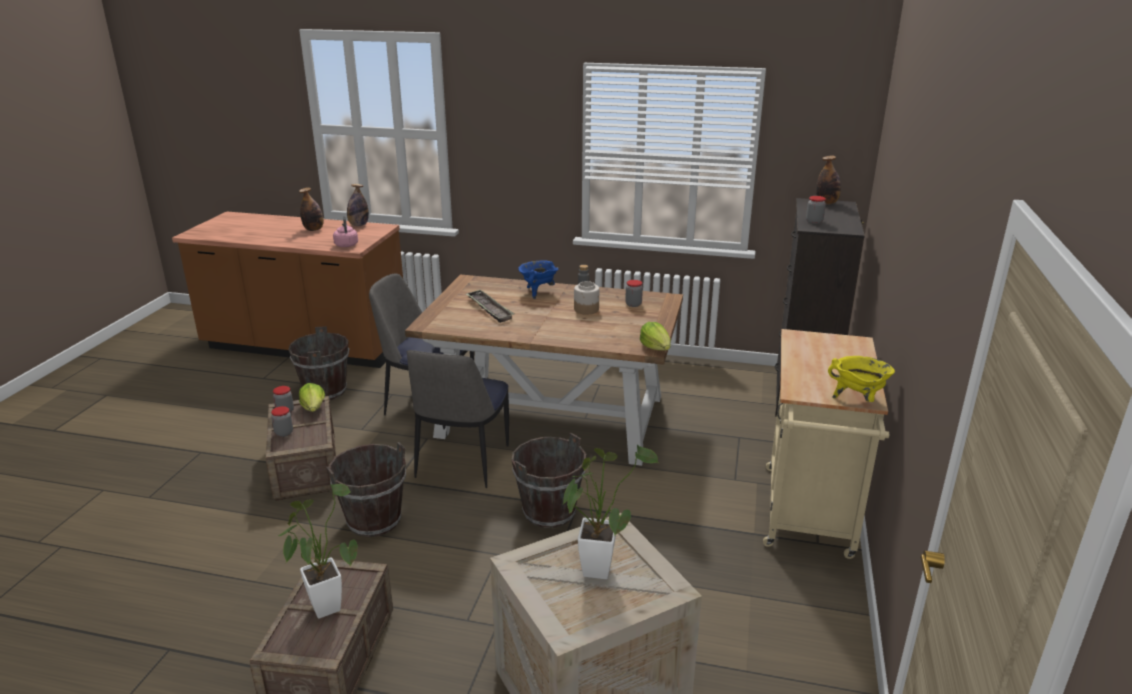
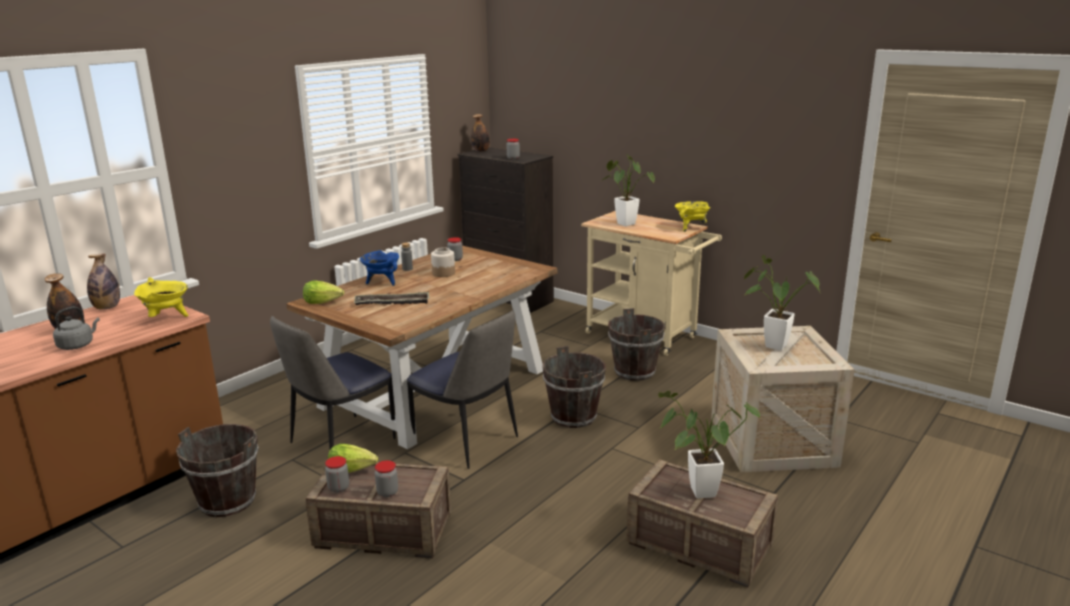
camera: 65 degrees left, 5 degrees down
brown bucket [326,442,406,537] -> brown bucket moved to [608,308,665,381]
pink kettle [333,216,358,247] -> yellow cooking pot [134,277,189,317]
lettuce [640,322,671,350] -> lettuce moved to [303,281,344,304]
none -> grey kettle [53,307,100,350]
none -> potted plant [602,154,655,226]

